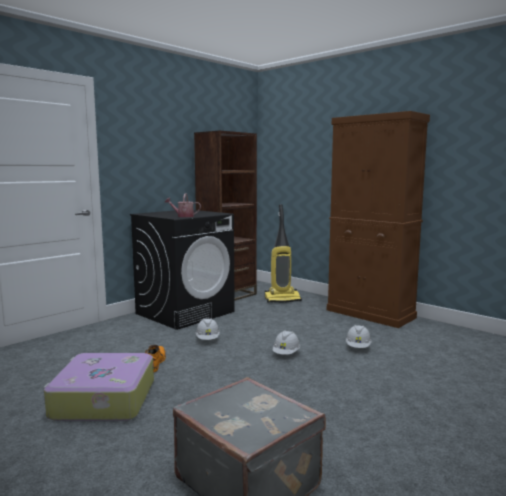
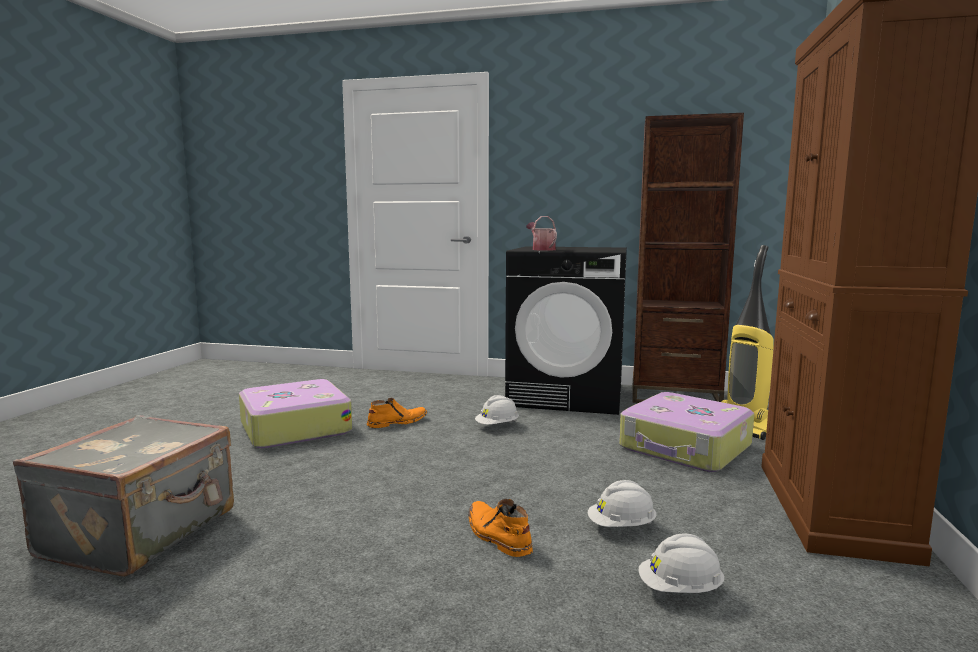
camera: 60 degrees right, 0 degrees up
white hard hat [273,331,300,355] -> white hard hat moved to [638,533,724,593]
none -> orange boot [469,499,533,557]
none -> suitcase [619,392,754,472]

